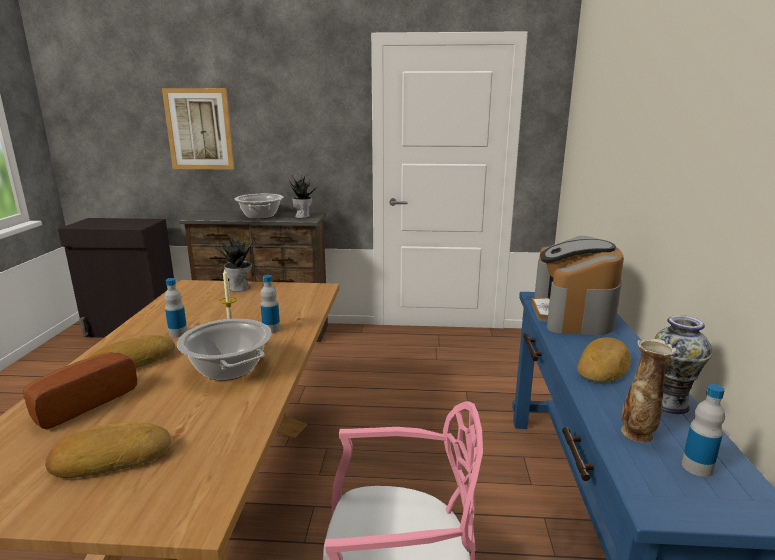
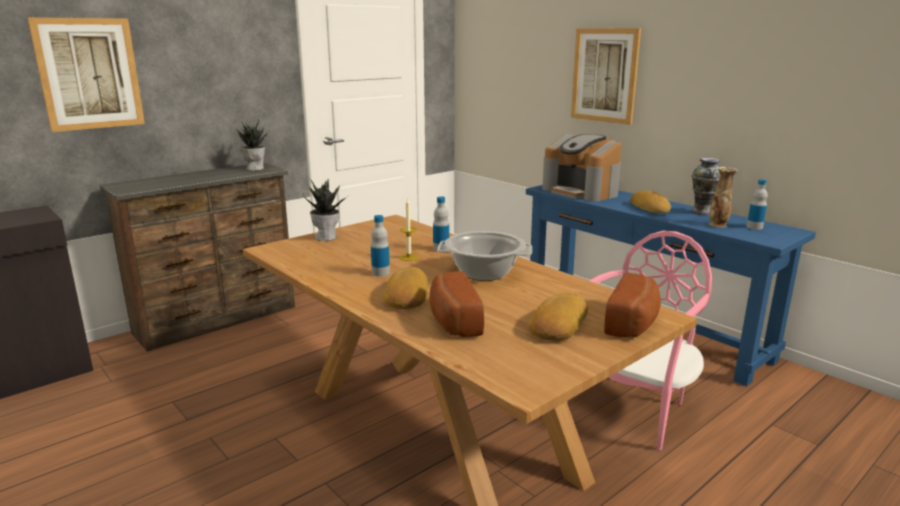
camera: 45 degrees left, 0 degrees up
cooking pot [235,194,283,219] -> none
none -> picture [571,28,641,125]
none -> bread [604,272,661,337]

